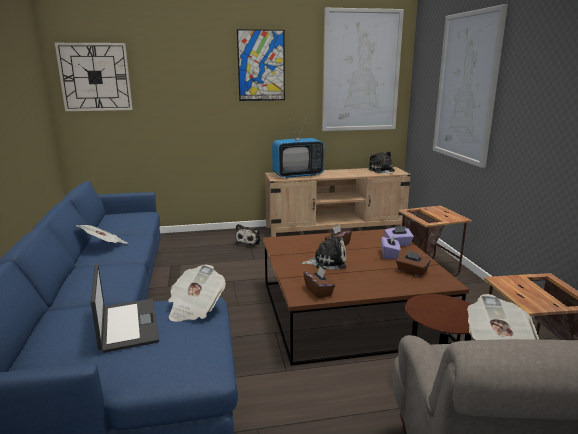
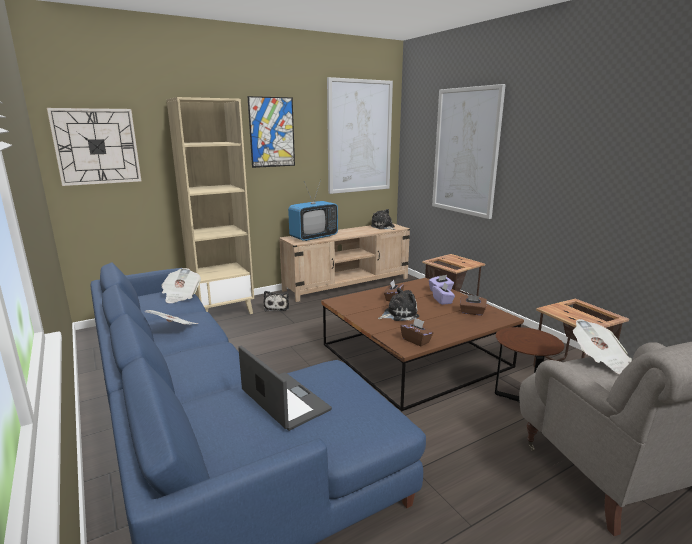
camera: 20 degrees left, 0 degrees up
newspaper [168,265,226,322] -> newspaper moved to [161,268,201,303]
none -> beige bookcase [166,97,254,314]

